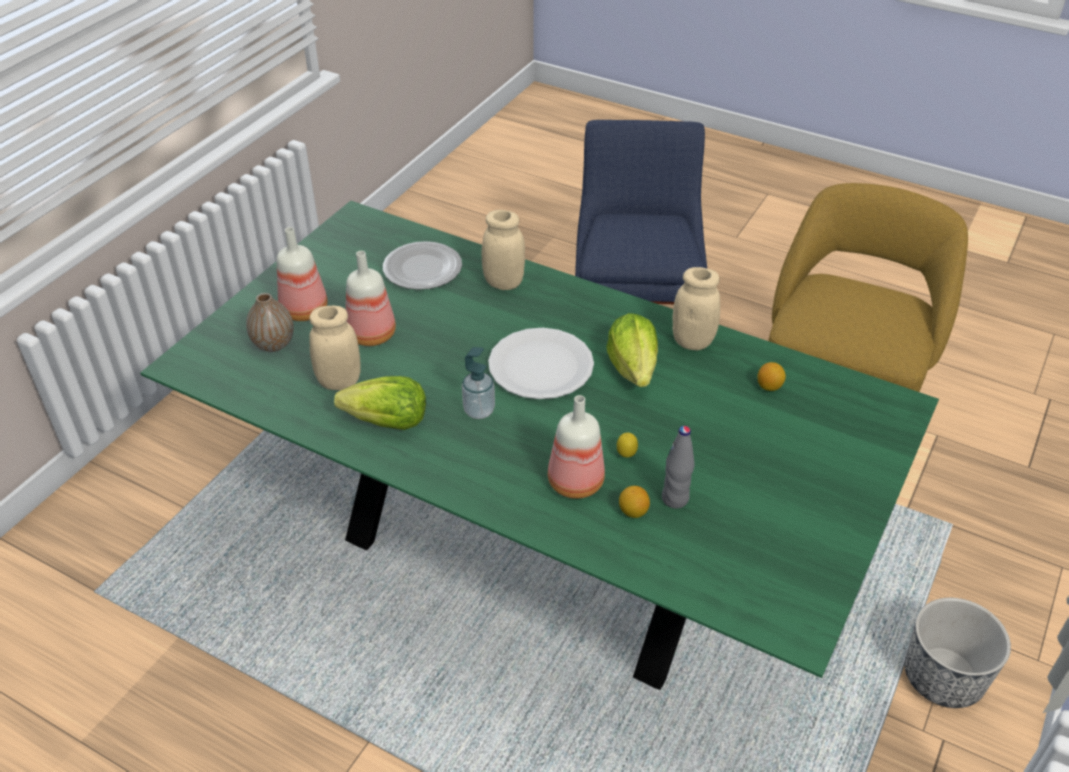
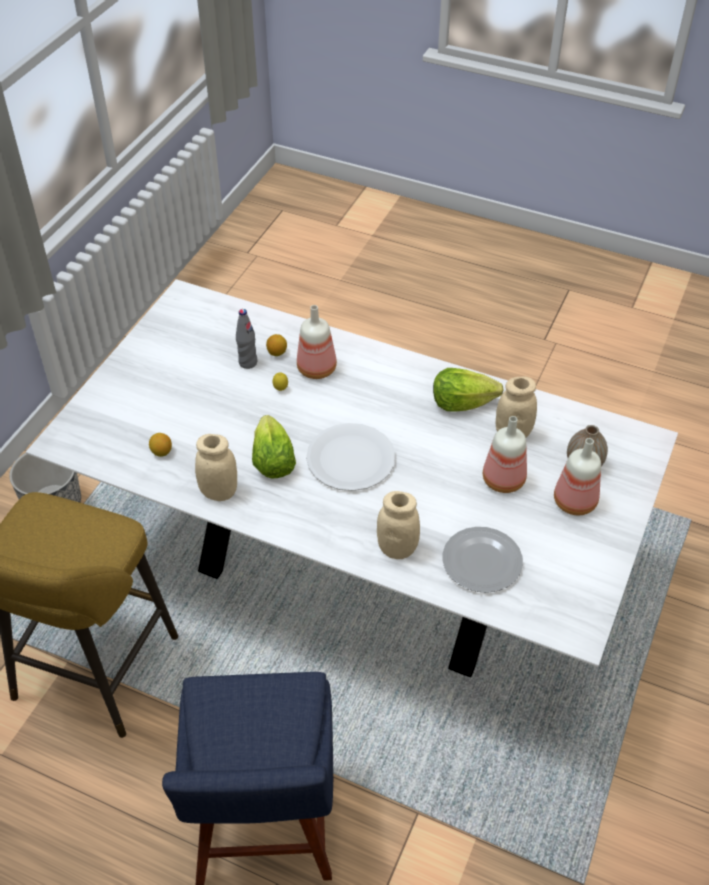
camera: 175 degrees right, 5 degrees up
green dining table [140,201,939,690] -> white dining table [26,279,678,677]
soap dispenser [462,347,495,419] -> none

